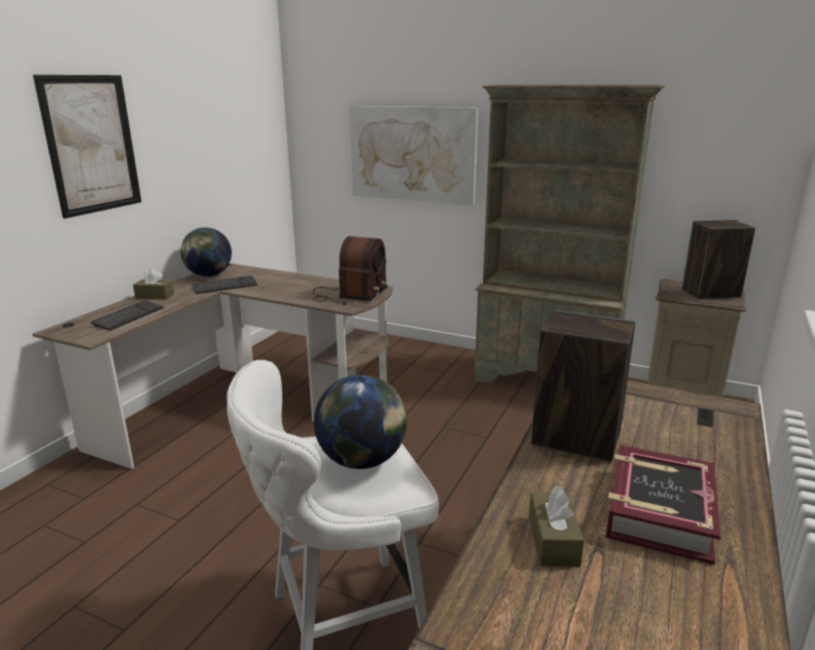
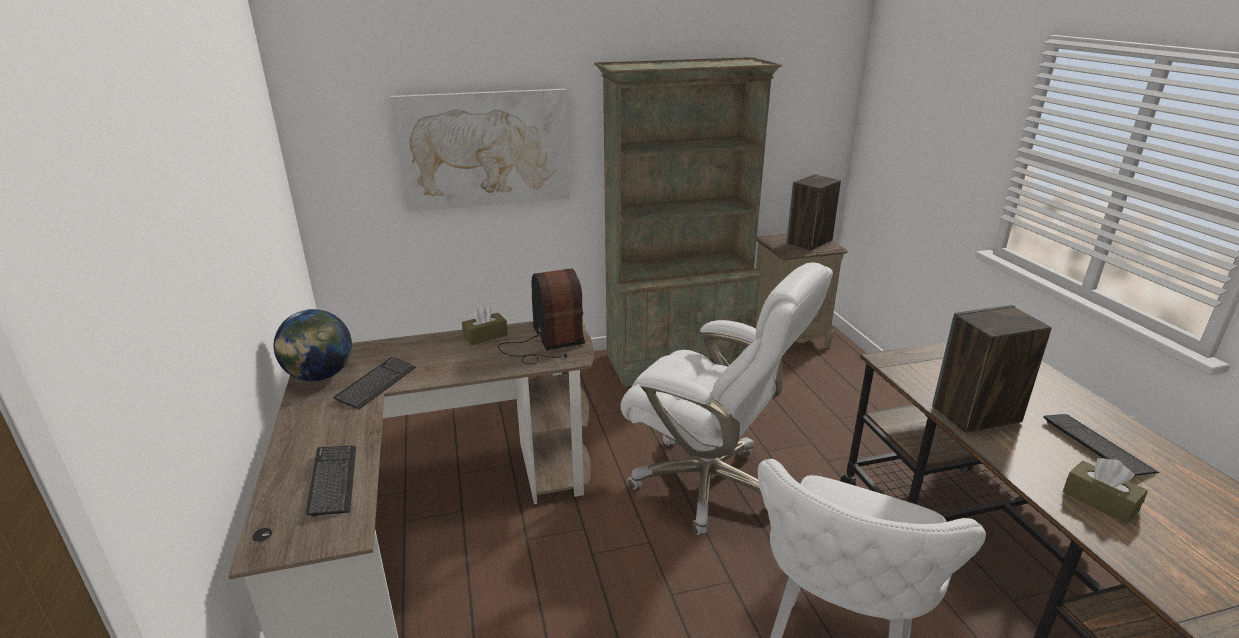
camera: 40 degrees left, 5 degrees up
picture [33,75,142,218] -> none
brown tissue box [133,269,174,300] -> brown tissue box moved to [462,305,508,345]
globe [314,374,407,469] -> none
book [604,445,721,564] -> keyboard [1044,414,1159,476]
none -> white office chair [621,262,833,535]

